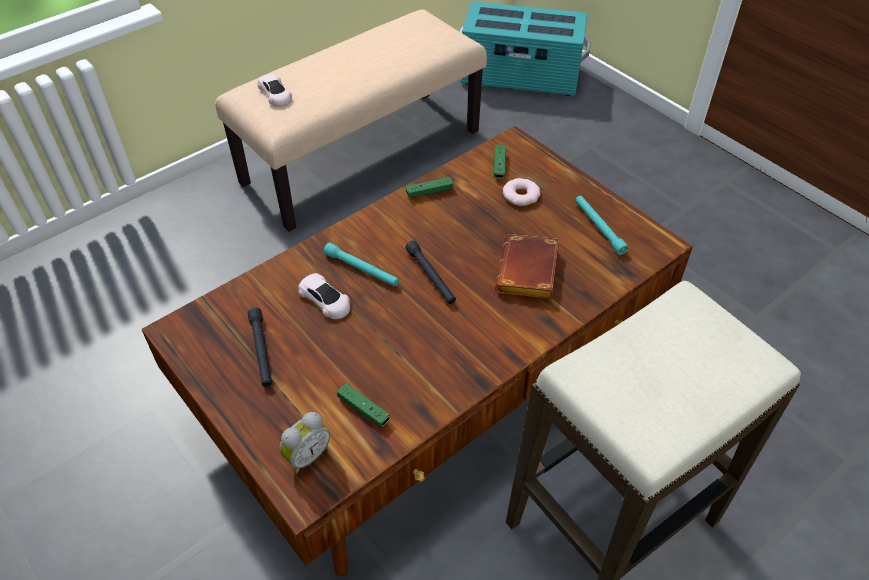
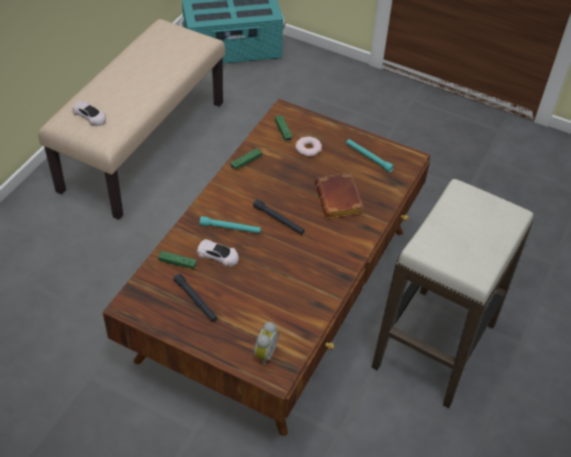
camera: 25 degrees left, 0 degrees up
green game controller [337,383,390,427] -> green game controller moved to [158,251,197,269]

